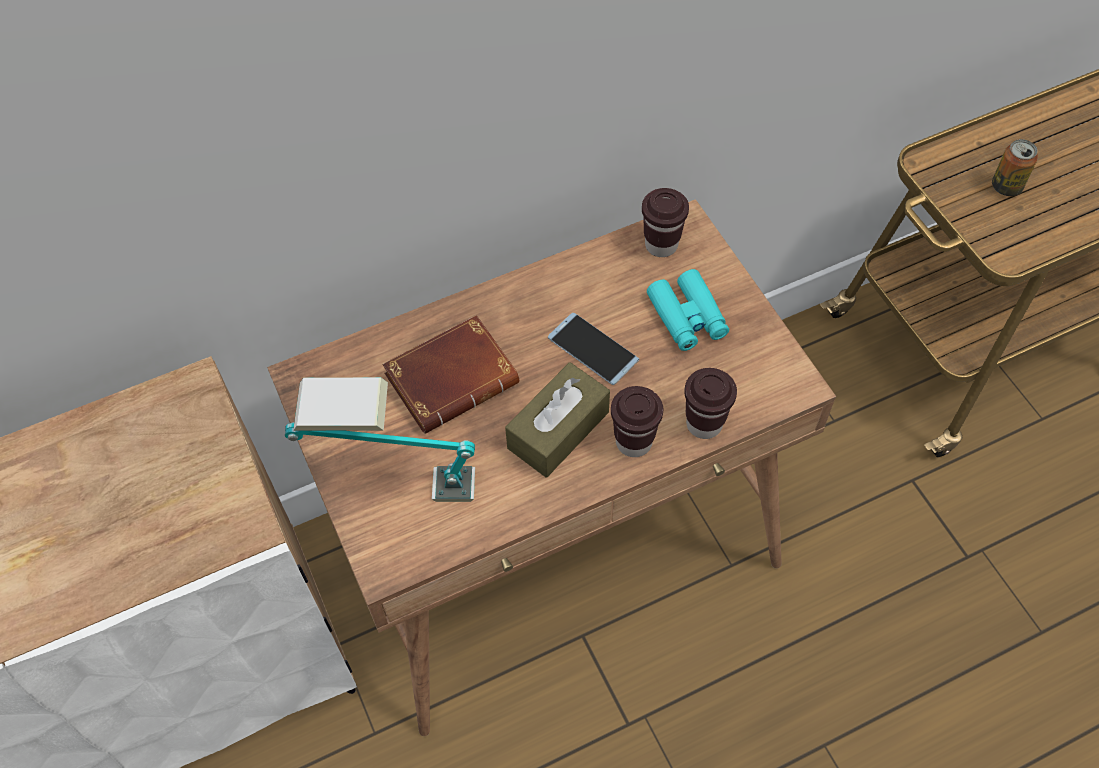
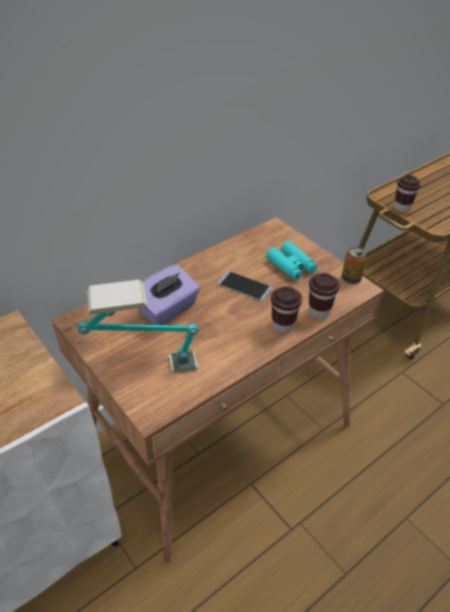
camera: 15 degrees left, 15 degrees down
brown book [382,315,519,434] -> purple tissue box [138,265,200,325]
brown tissue box [505,362,610,477] -> none
brown cup [642,188,689,257] -> brown cup moved to [394,175,421,212]
can [992,139,1038,196] -> can moved to [342,247,367,284]

